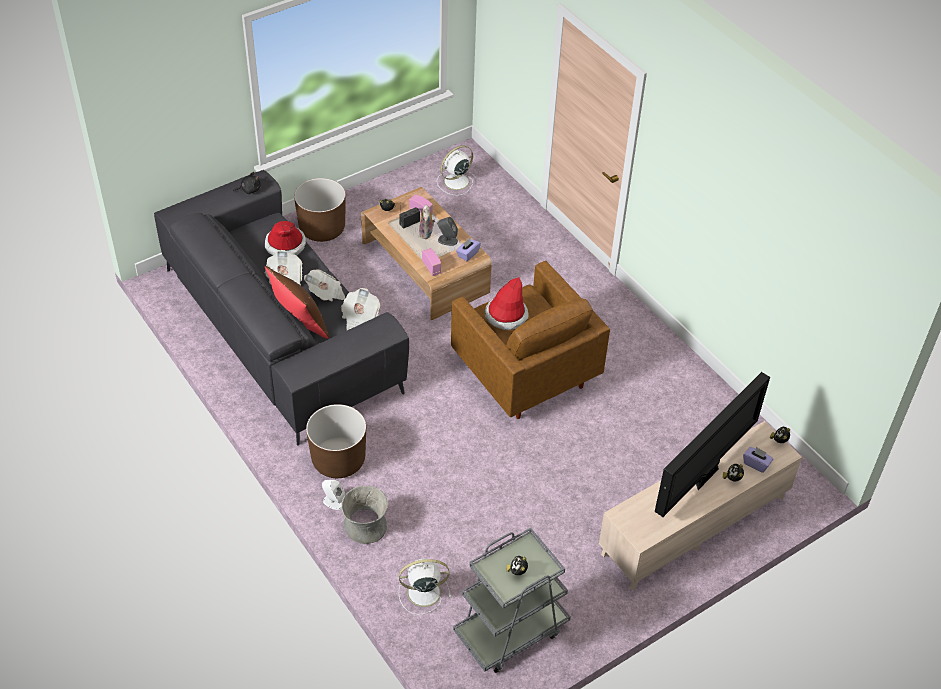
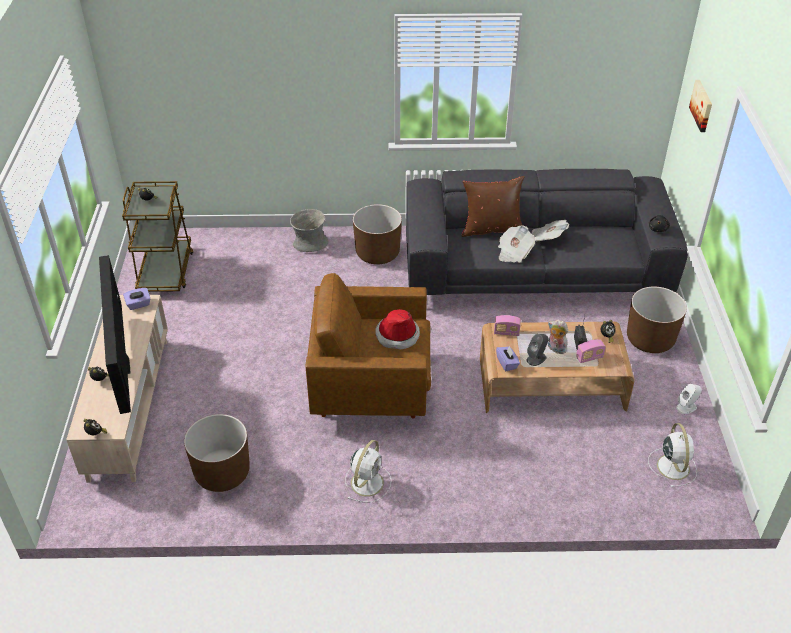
camera: 125 degrees right, 5 degrees down
hat [265,221,306,256] -> none
white speaker [322,480,345,510] -> white speaker moved to [676,384,702,414]
newspaper [341,288,380,330] -> none
white fan [399,559,451,615] -> white fan moved to [345,440,392,502]
grey cart [453,528,571,673] -> brown cart [122,181,193,292]
purple tissue box [743,447,773,473] -> purple tissue box moved to [123,288,150,310]
none -> brown planter [184,414,250,492]
none -> picture [689,80,712,132]

